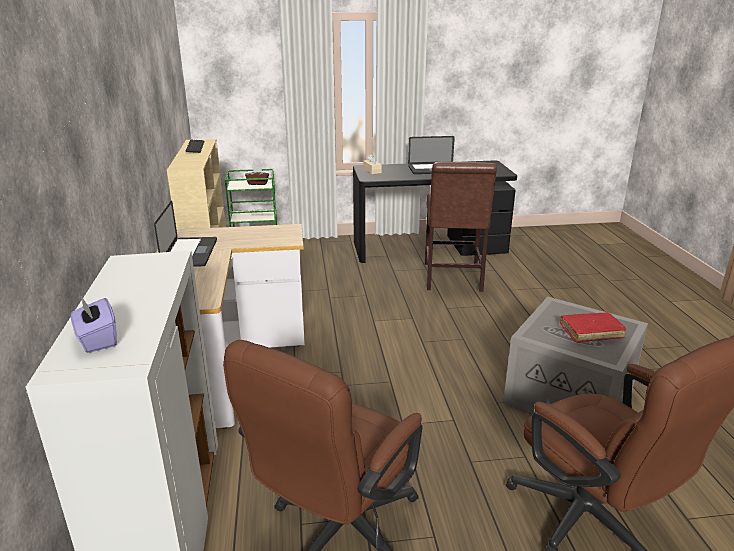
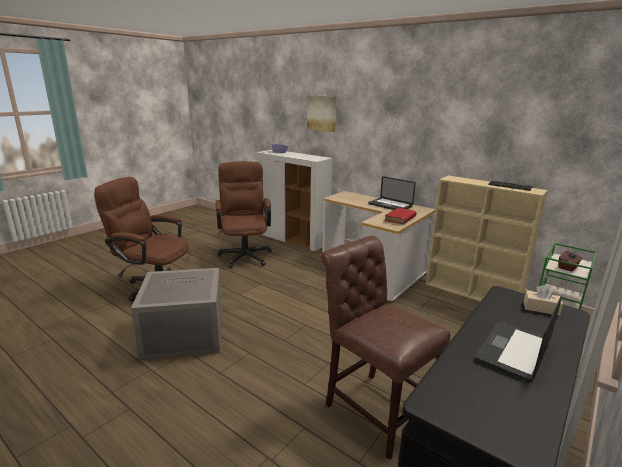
camera: 135 degrees right, 5 degrees down
red book [560,312,627,343] -> red book moved to [385,208,417,224]
none -> picture [307,95,336,132]

